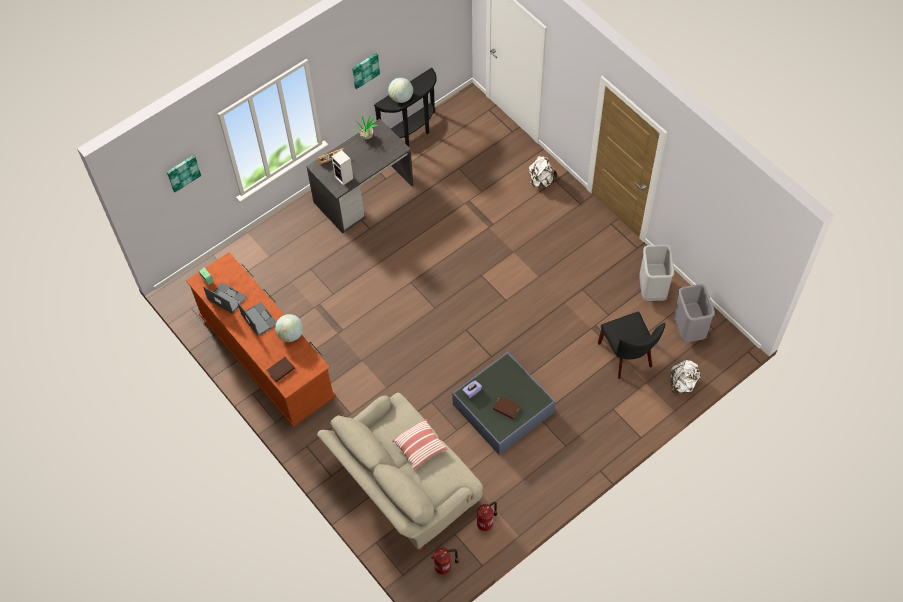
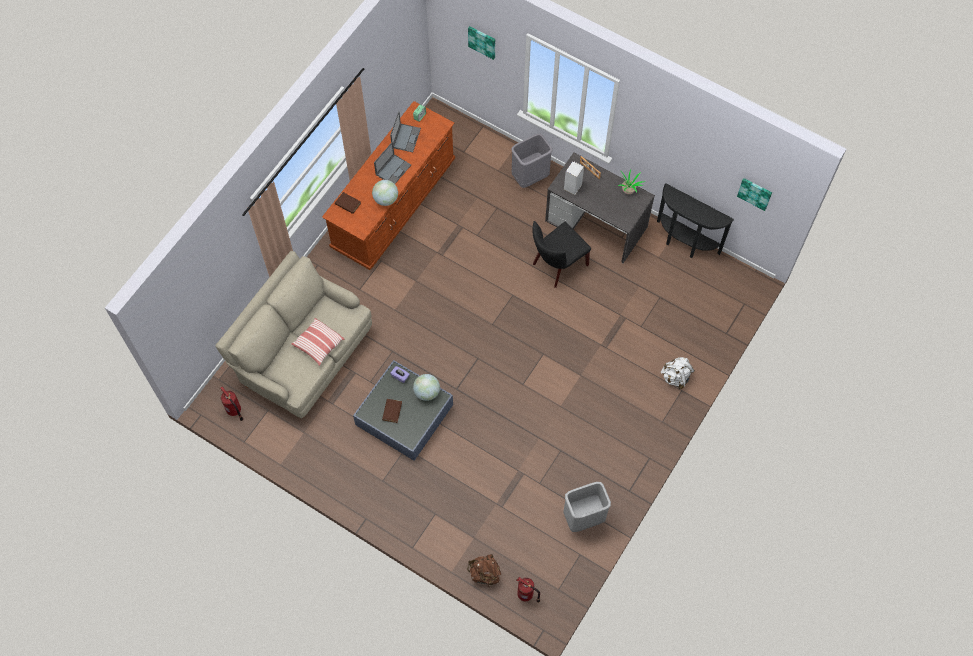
camera: 70 degrees right, 5 degrees up
picture [352,53,380,89] -> picture moved to [737,178,772,211]
globe [388,78,413,103] -> globe moved to [413,374,440,401]
fire extinguisher [477,502,497,531] -> fire extinguisher moved to [516,577,540,603]
black chair [598,311,666,379] -> black chair moved to [533,221,591,288]
white backpack [671,360,701,395] -> brown backpack [467,554,501,588]
grey trash can [674,284,715,343] -> grey trash can moved to [511,134,553,188]

